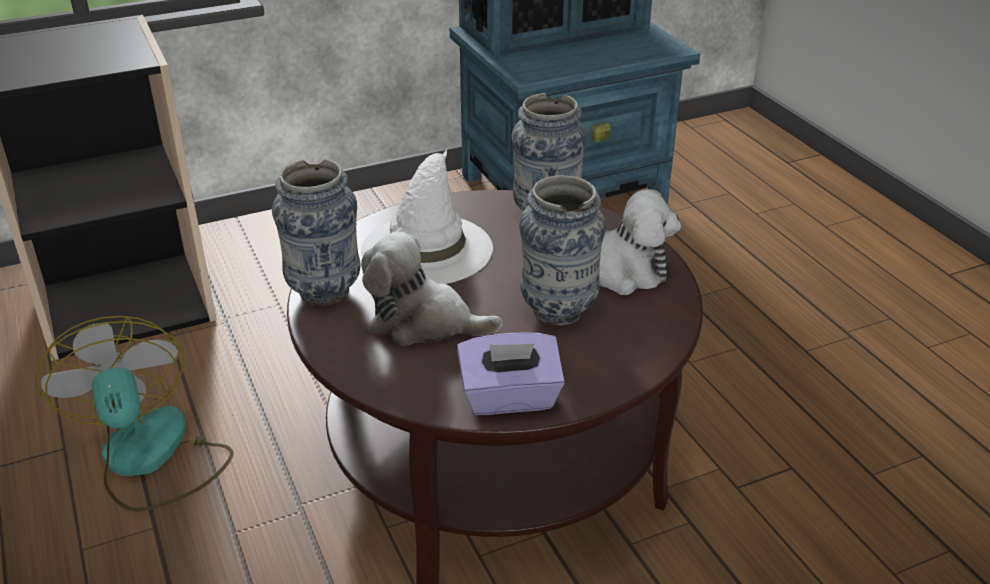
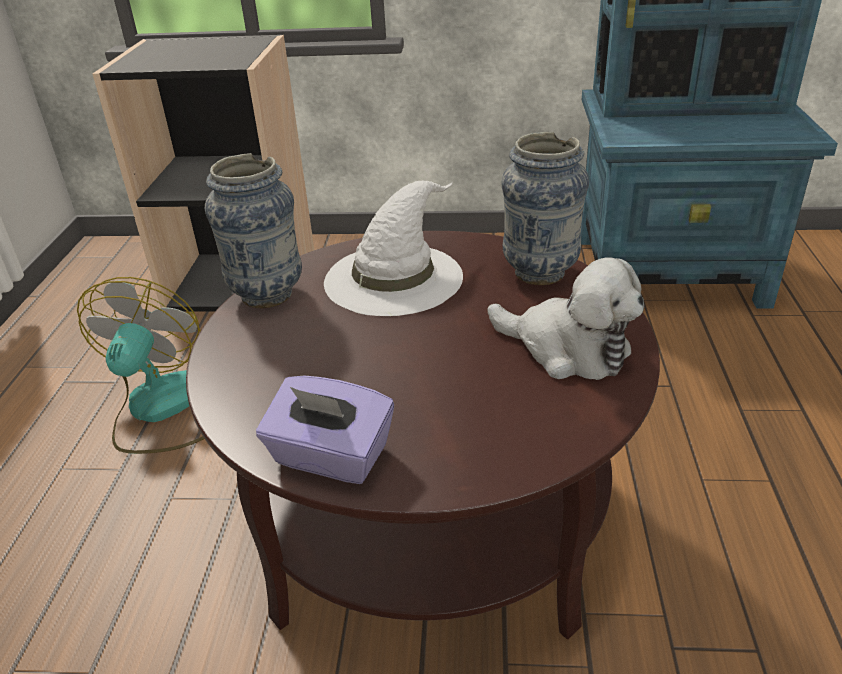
camera: 30 degrees right, 0 degrees up
plush toy [361,231,503,346] -> none
vase [519,175,606,325] -> none

